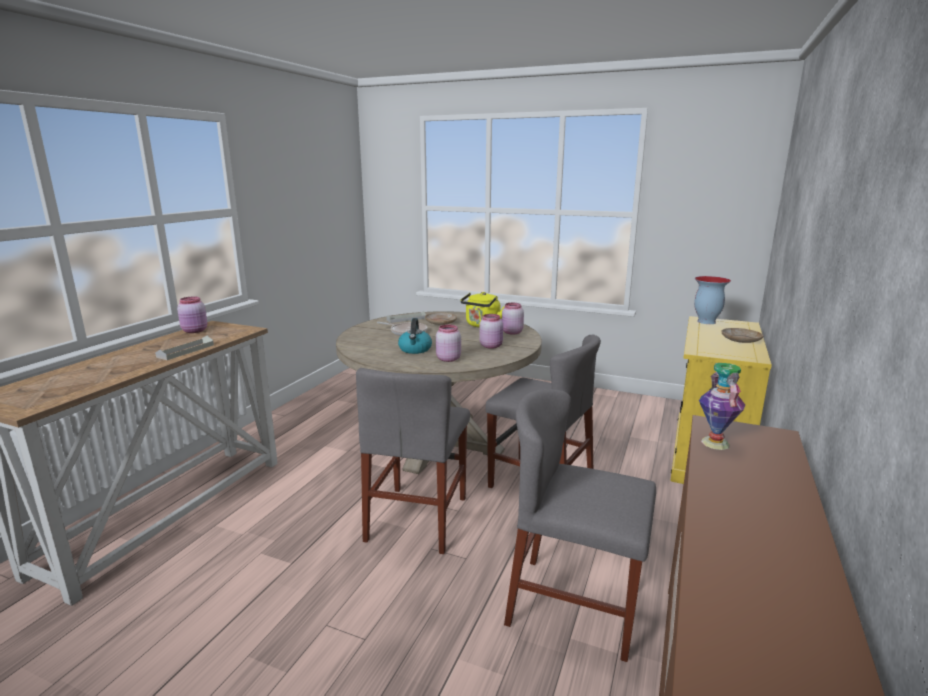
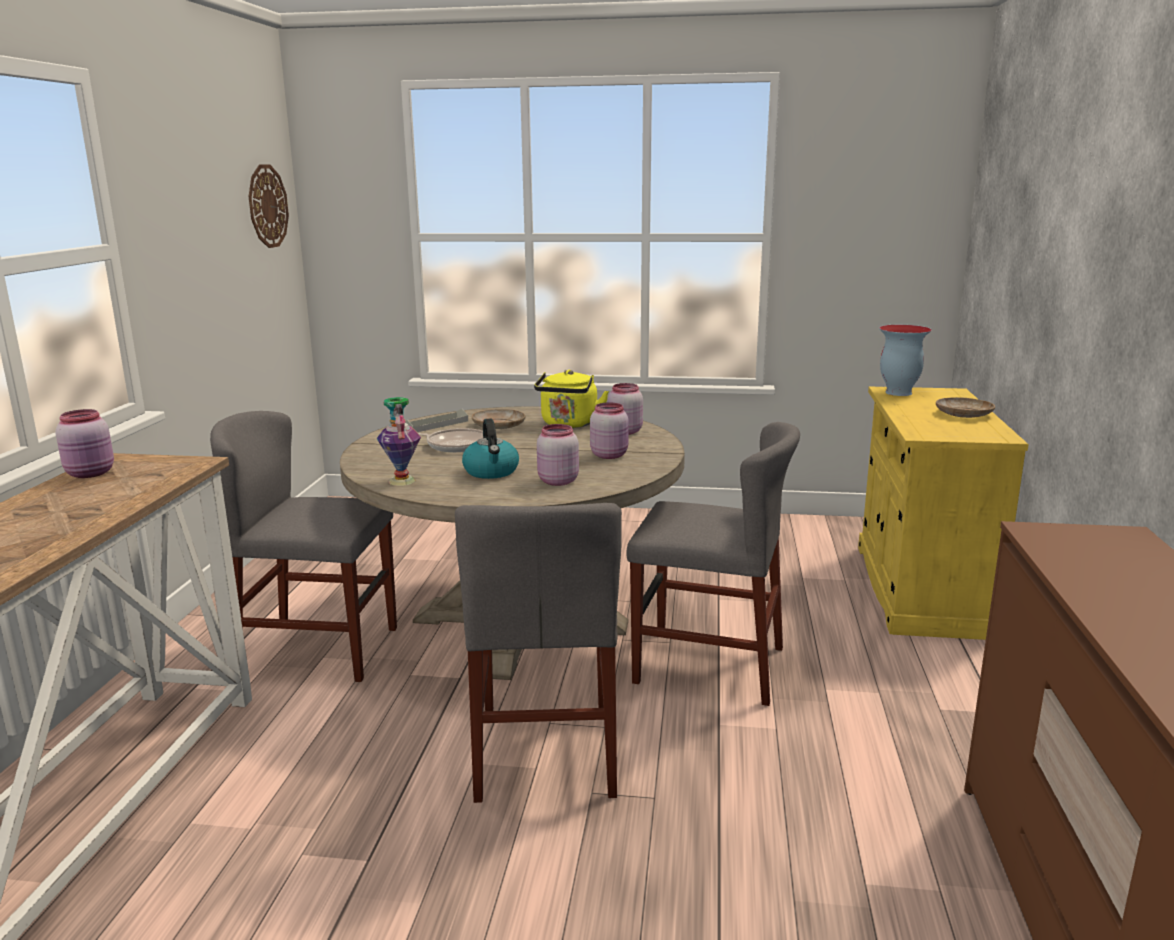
camera: 15 degrees left, 0 degrees up
grey tray [155,336,214,360] -> none
grey chair [504,389,656,662] -> grey chair moved to [210,411,397,682]
vase [699,363,745,450] -> vase moved to [377,397,421,486]
none -> wall clock [248,165,289,248]

